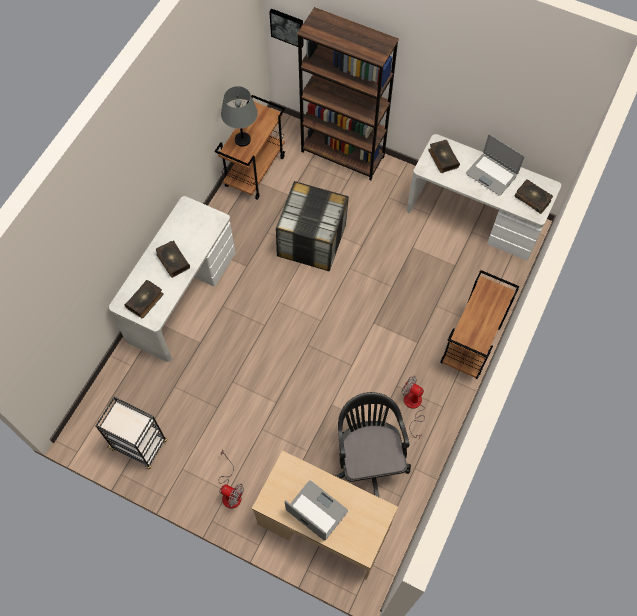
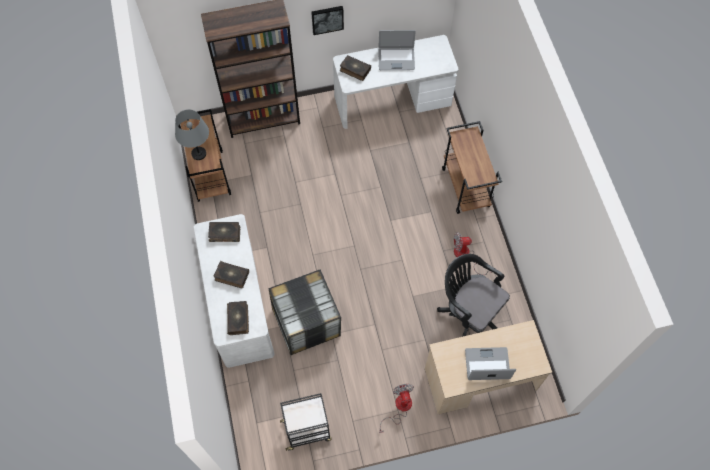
camera: 40 degrees left, 0 degrees up
fan [219,449,244,509] -> fan turned 90 degrees counterclockwise [379,384,414,433]
picture [269,8,304,47] -> picture moved to [311,6,344,35]
storage box [276,181,349,272] -> storage box moved to [268,269,341,355]
book [514,179,553,214] -> book moved to [208,222,240,242]

